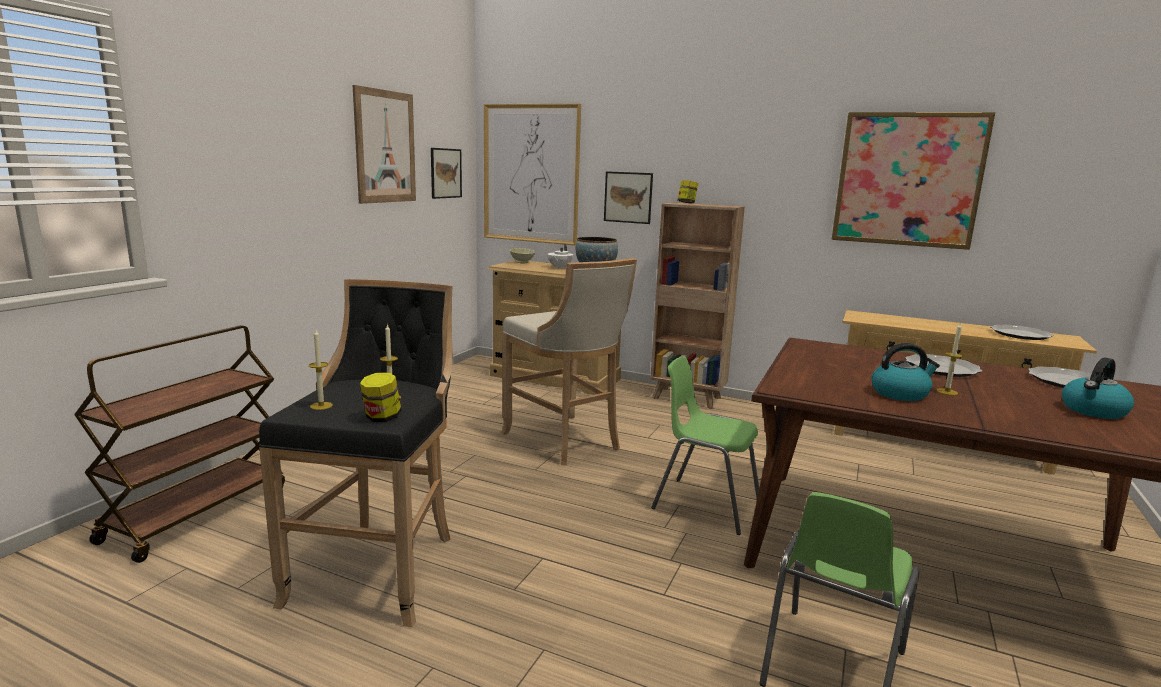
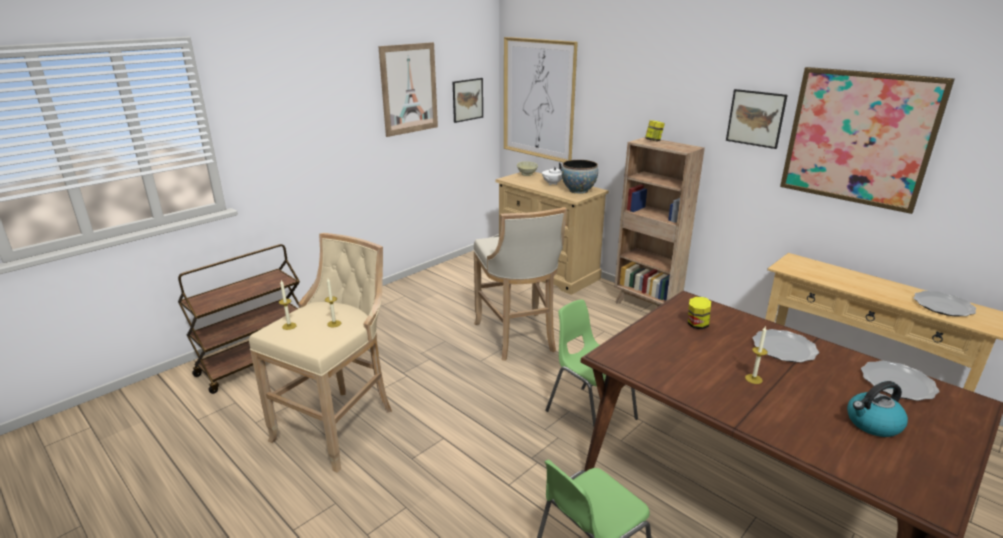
camera: 20 degrees right, 10 degrees up
black stool [259,279,453,627] -> beige stool [249,233,392,472]
jar [360,372,402,422] -> jar moved to [688,296,711,329]
picture [604,171,653,224] -> picture moved to [726,89,788,149]
kettle [871,343,940,401] -> none

